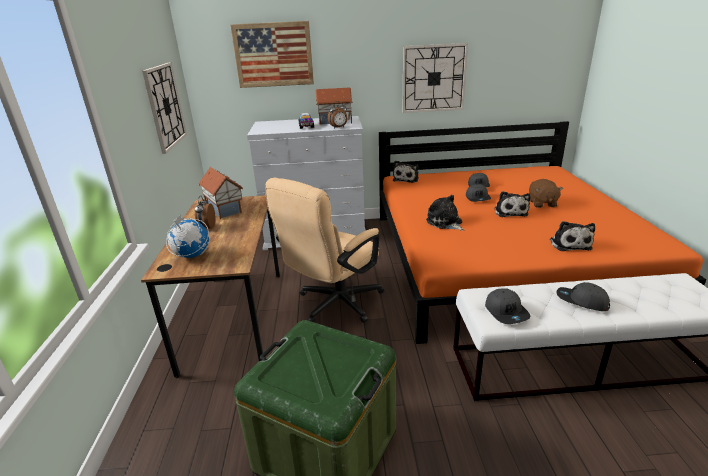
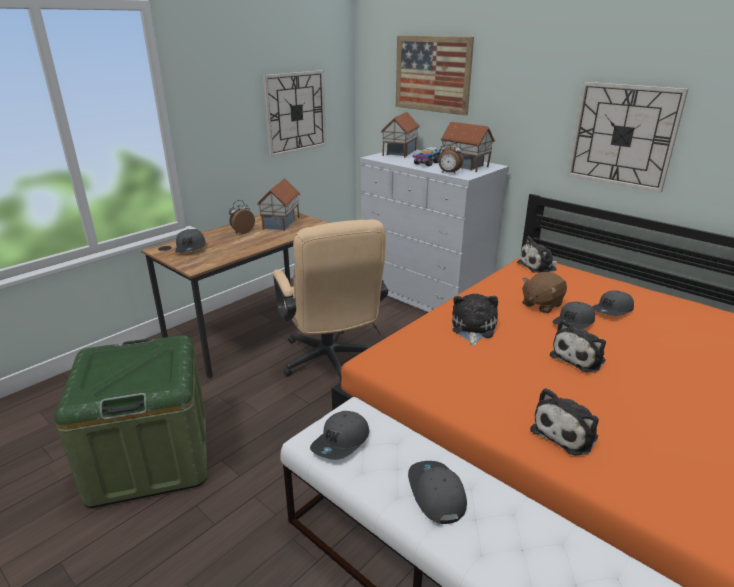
camera: 45 degrees right, 0 degrees up
globe [166,215,209,258] -> grey cap [175,229,205,253]
beige office chair [265,178,384,323] -> beige office chair turned 105 degrees counterclockwise [273,219,388,382]
brown plush toy [529,179,563,208] -> brown plush toy moved to [522,272,567,313]
none -> toy house [381,112,420,158]

